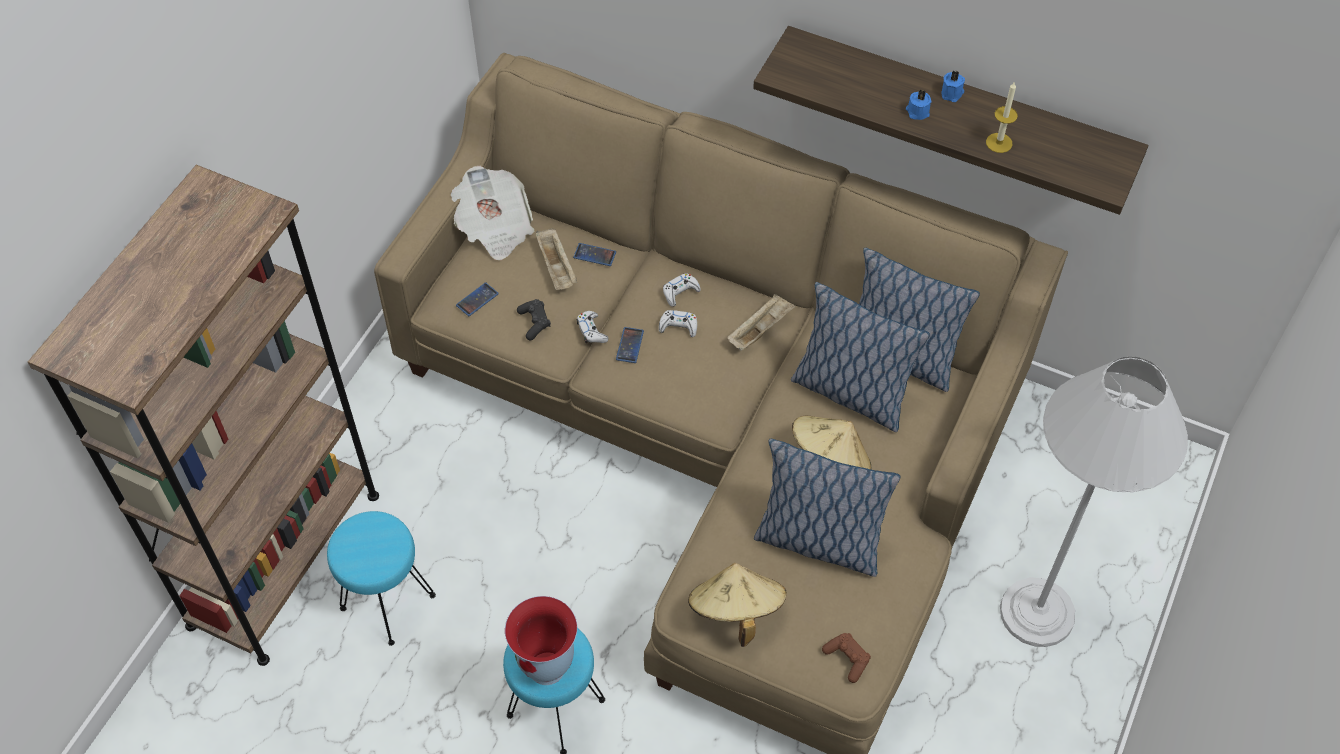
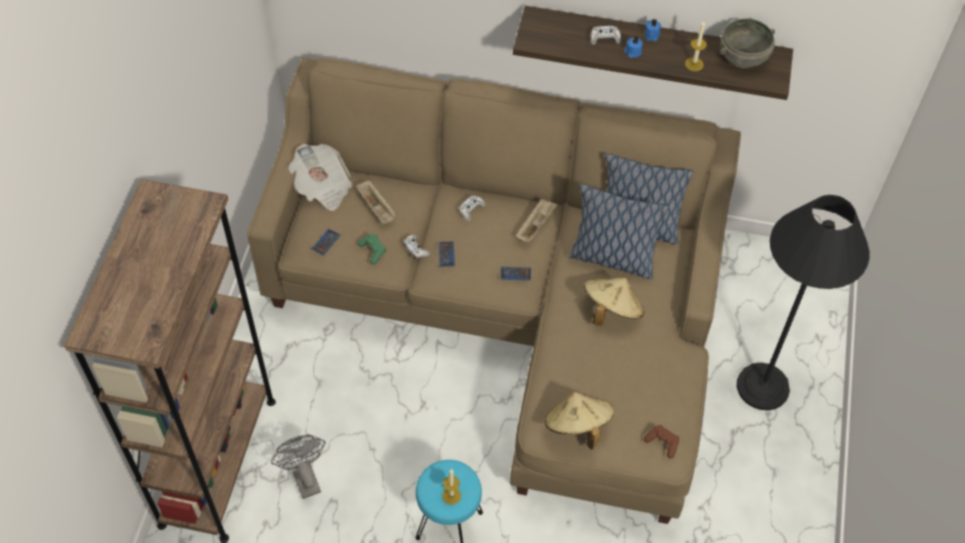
camera: 15 degrees left, 0 degrees up
turquoise stool [327,511,436,646] -> grey fan [271,435,325,499]
vase [505,596,577,685] -> candle [442,469,461,505]
black game controller [517,299,551,340] -> green game controller [358,234,386,265]
phone [573,243,616,266] -> phone moved to [500,267,531,281]
white game controller [659,310,697,337] -> white game controller moved to [591,26,621,45]
pillow [754,439,900,577] -> none
white floor lamp [1000,357,1188,647] -> black floor lamp [737,195,870,411]
none -> grey bowl [720,19,775,68]

